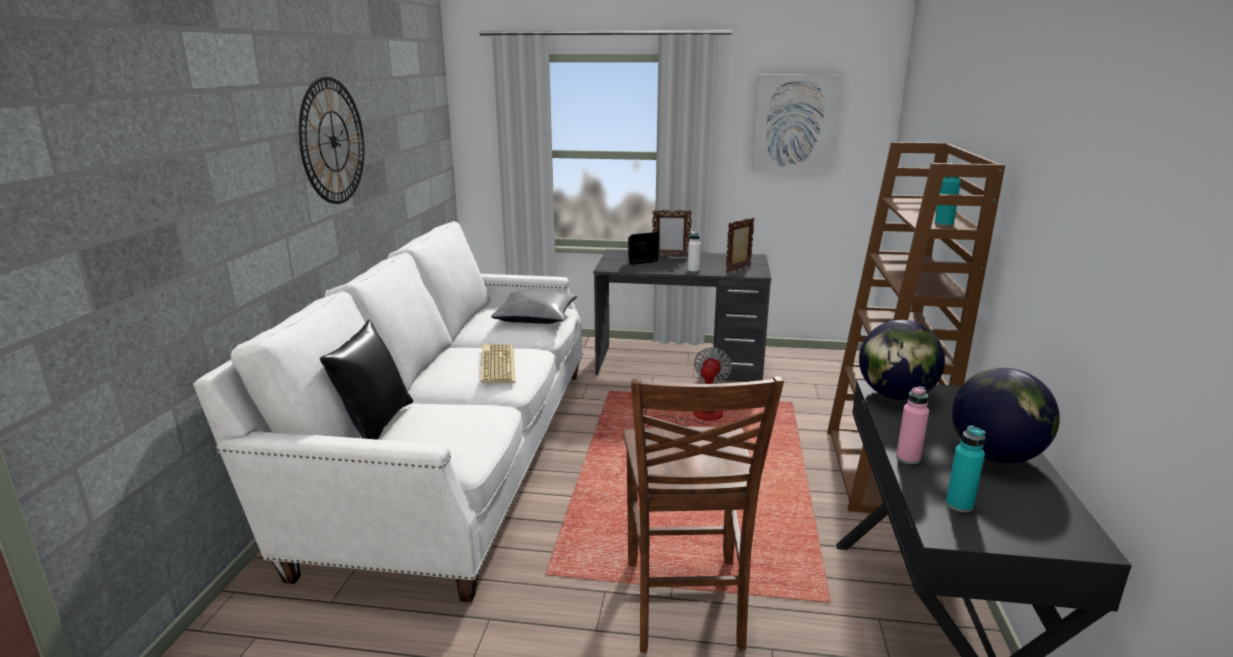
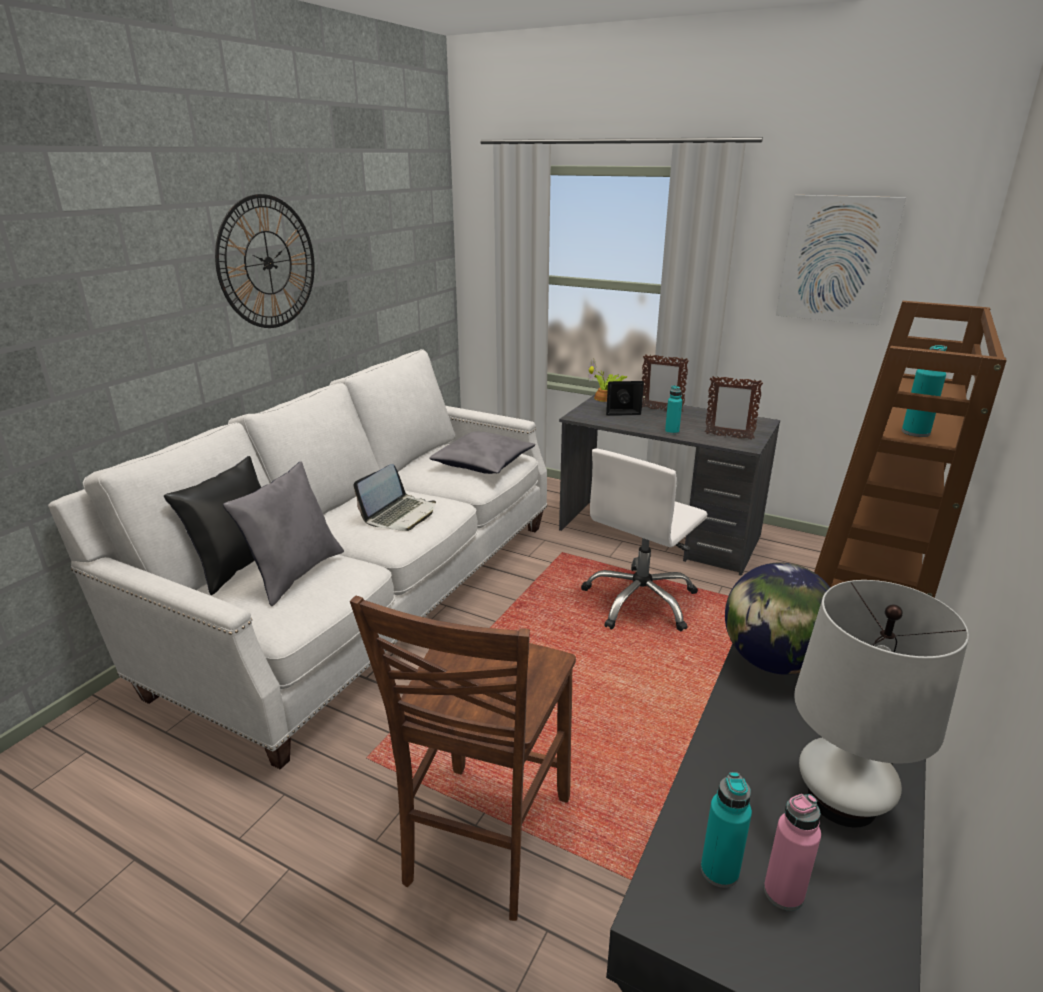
camera: 20 degrees right, 5 degrees up
keyboard [481,344,515,383] -> laptop [354,464,436,531]
fan [645,347,732,426] -> white office chair [581,448,707,631]
white bottle [688,231,701,273] -> turquoise bottle [665,385,682,435]
picture frame [726,217,755,273] -> picture frame turned 135 degrees counterclockwise [705,376,763,440]
pink bottle [896,386,929,464] -> pink bottle moved to [764,794,821,911]
globe [952,368,1060,463] -> white table lamp [794,580,969,828]
none -> grey pillow [223,461,344,606]
none -> potted plant [588,359,627,402]

